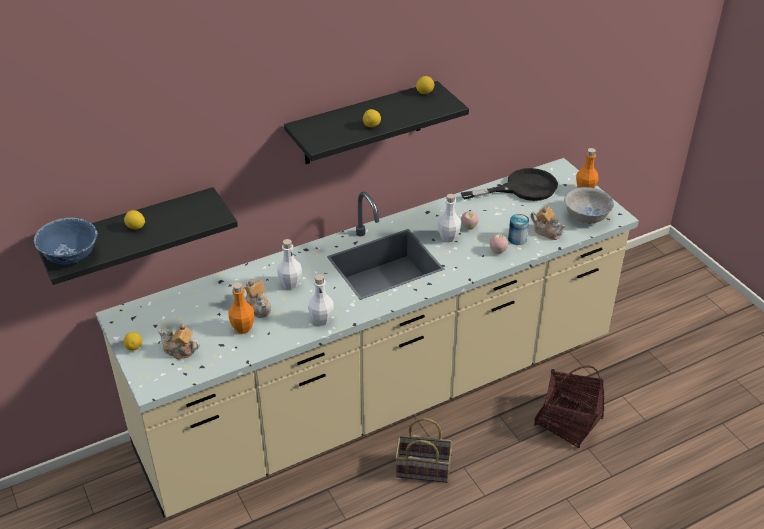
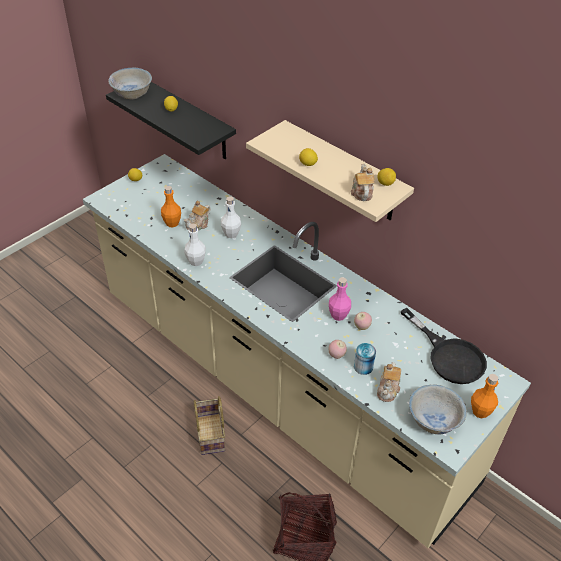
camera: 70 degrees right, 5 degrees up
blue bowl [34,218,98,265] -> white bowl [108,68,152,99]
teapot [158,323,200,360] -> teapot moved to [351,164,374,201]
black shelf [284,81,469,164] -> beige shelf [246,120,414,222]
white bottle [438,194,461,242] -> pink bottle [329,277,351,321]

